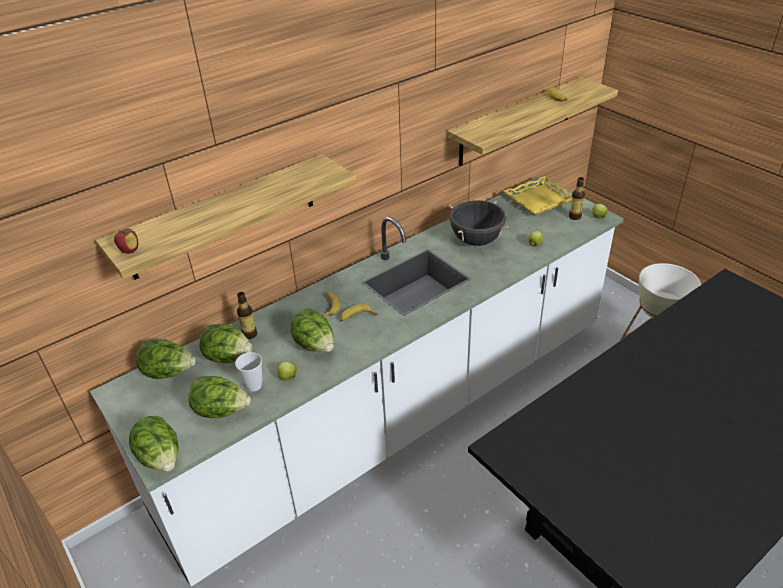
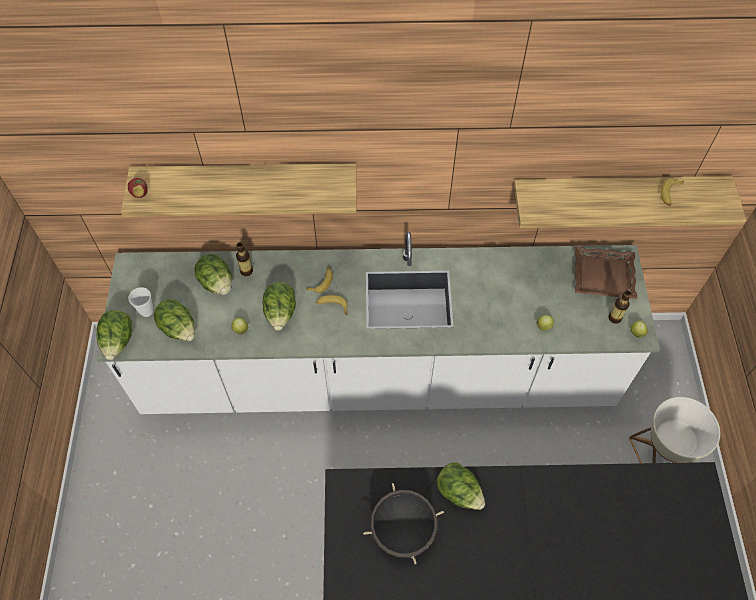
camera: 35 degrees right, 20 degrees up
lettuce [136,339,196,379] -> lettuce moved to [436,462,485,510]
cup [235,352,262,392] -> cup moved to [128,287,153,317]
black cooking pot [449,200,508,246] -> black cooking pot moved to [363,483,444,564]
yellow tray [504,176,572,215] -> brown tray [575,246,637,299]

